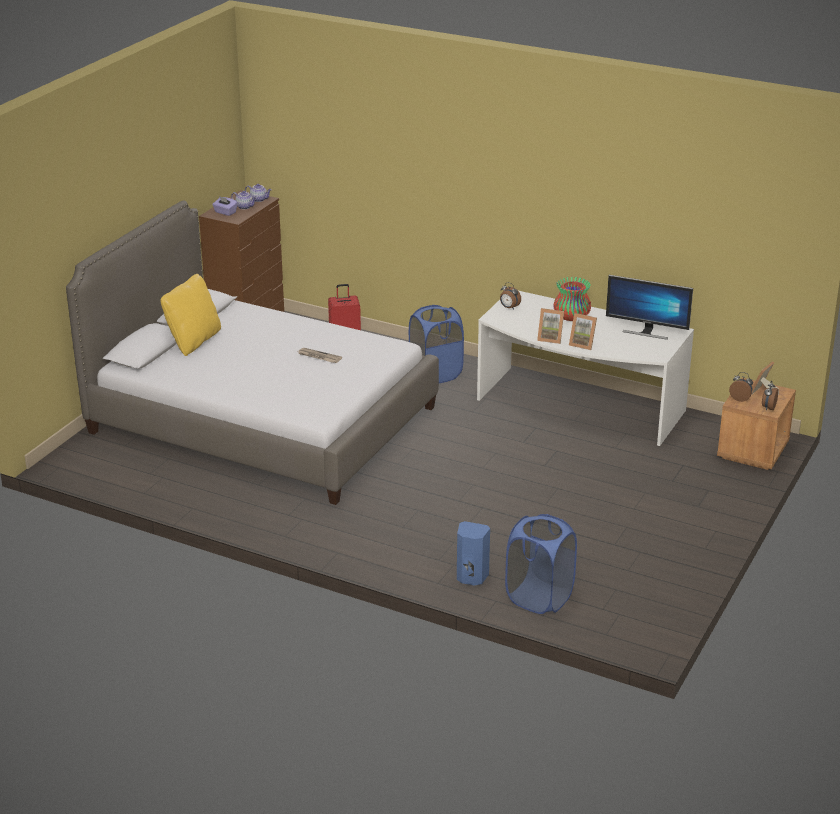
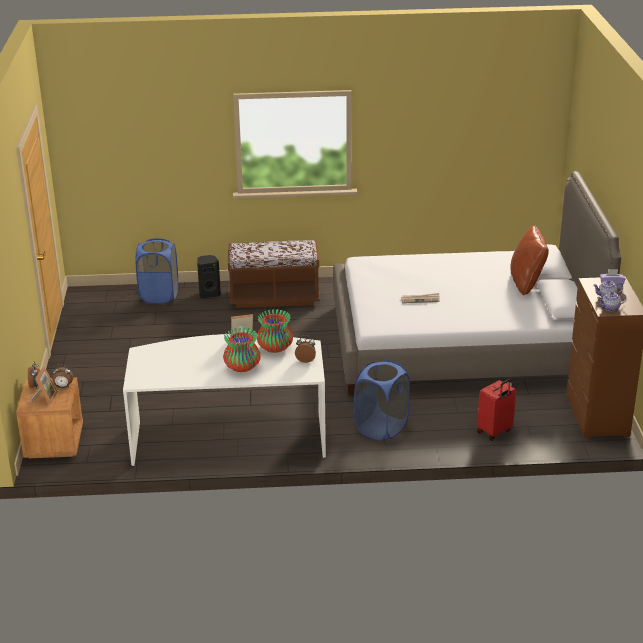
camera: 150 degrees right, 0 degrees up
yellow pillow [161,274,221,356] -> brown pillow [510,225,549,295]
blue speaker [457,521,490,586] -> black speaker [197,255,221,298]
picture frame [569,313,597,350] -> none
monitor [606,275,693,340] -> none
none -> brown bench [228,240,320,308]
none -> vase [257,309,293,353]

